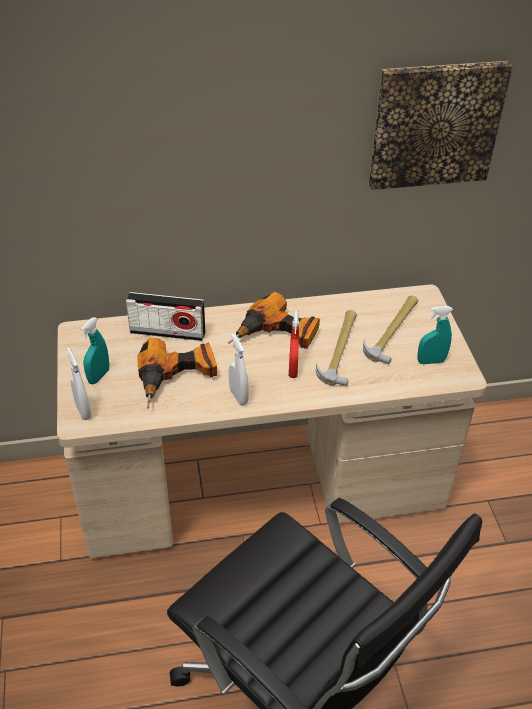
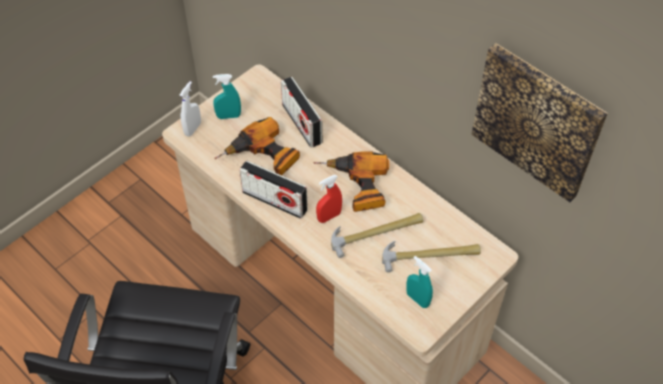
camera: 55 degrees right, 10 degrees up
white spray bottle [229,333,249,405] -> radio [240,161,308,219]

